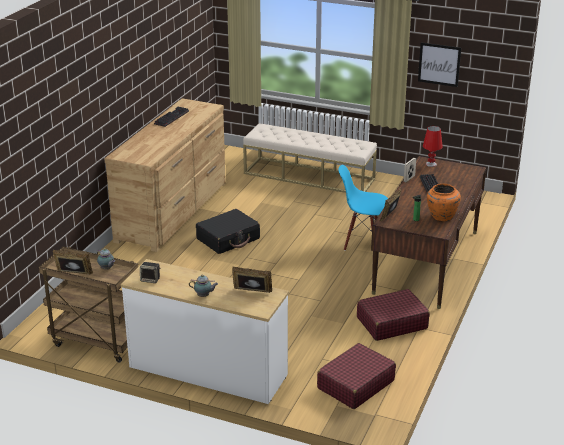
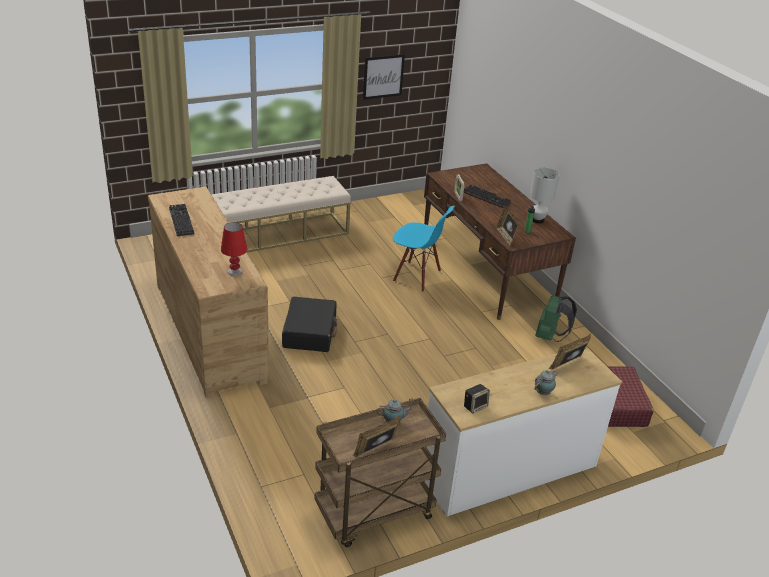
camera: 50 degrees left, 5 degrees up
blue chair [338,165,388,251] -> blue chair turned 120 degrees counterclockwise [393,206,454,292]
red suitcase [357,289,430,341] -> green backpack [536,296,577,342]
red table lamp [423,126,443,167] -> red table lamp moved to [221,222,248,276]
orange vase [427,184,461,221] -> white table lamp [530,168,559,224]

